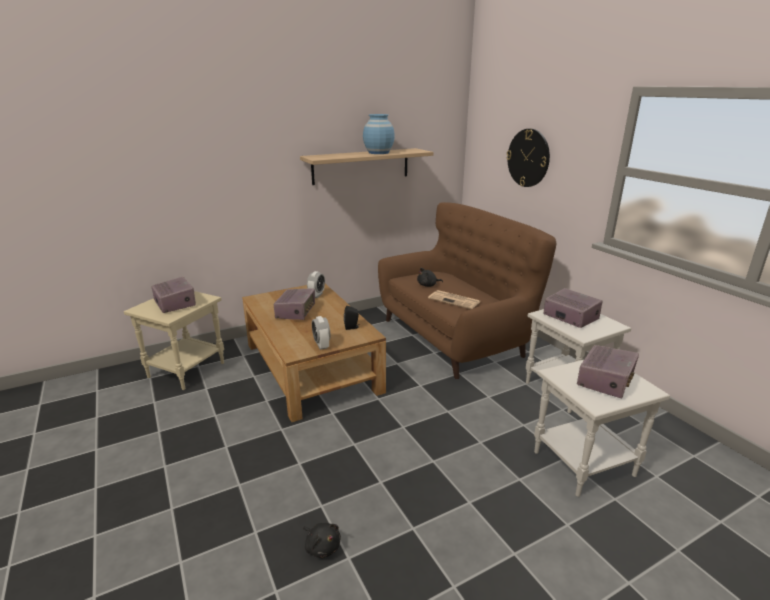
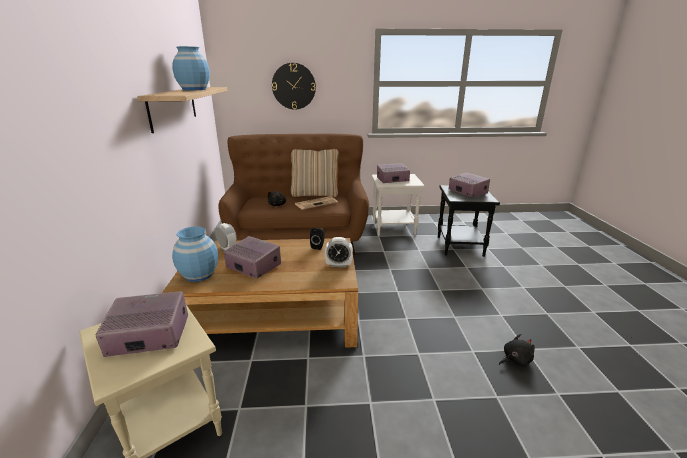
camera: 65 degrees left, 0 degrees up
white side table [534,360,670,497] -> black side table [438,185,500,257]
none -> blue vase [172,226,218,282]
none -> beige pillow [291,149,339,197]

